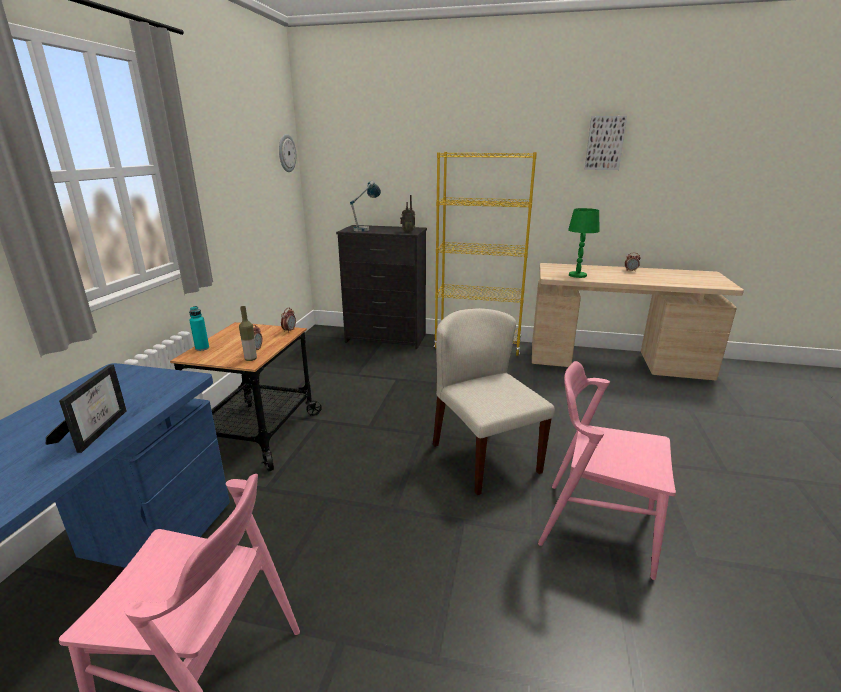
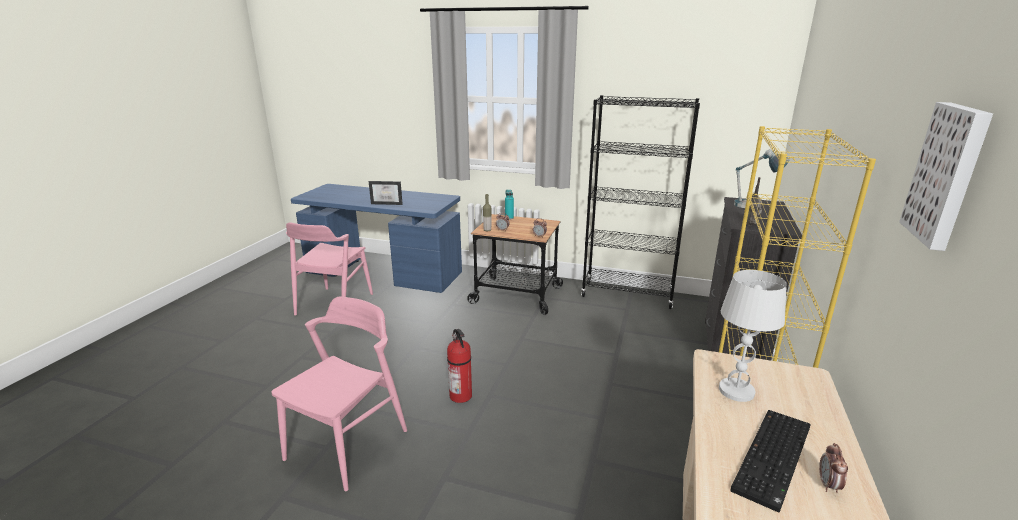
camera: 95 degrees right, 0 degrees up
wall clock [279,134,296,172] -> none
beige chair [433,308,555,495] -> fire extinguisher [447,329,472,403]
green table lamp [568,208,599,278] -> white table lamp [719,270,787,402]
none -> black bookcase [581,95,700,309]
none -> keyboard [730,410,811,512]

